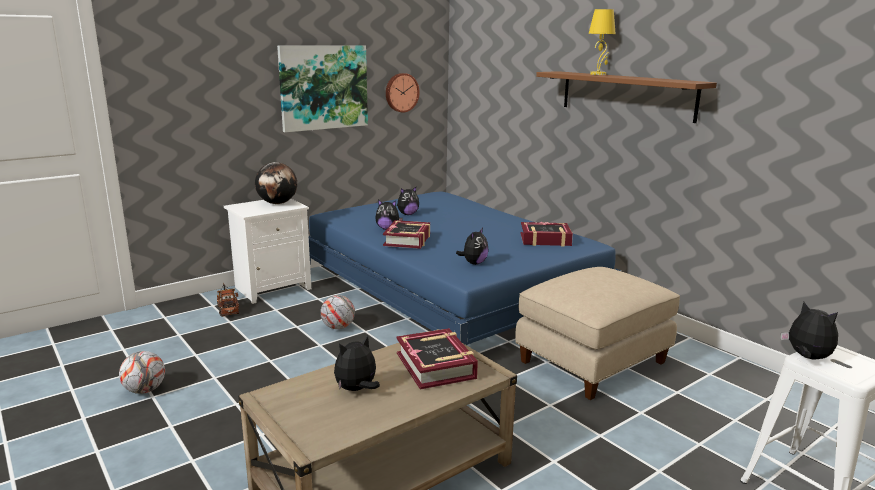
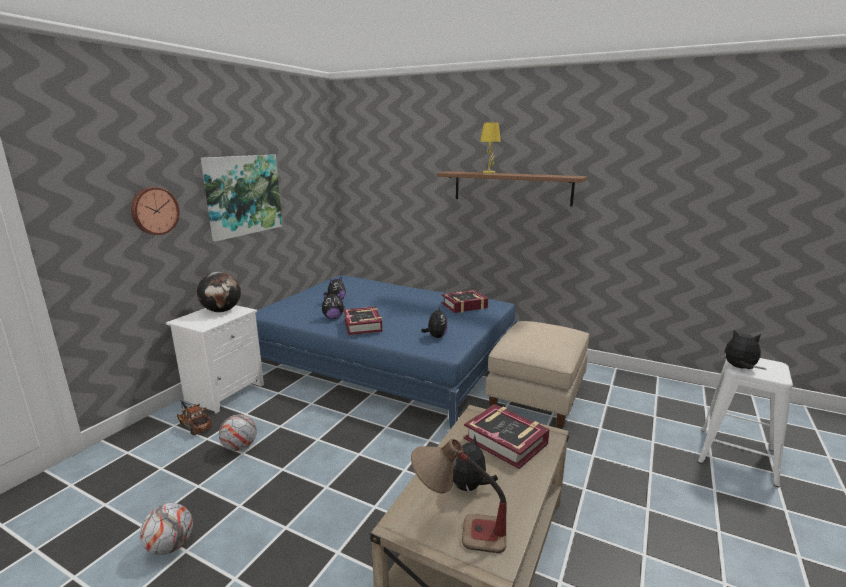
camera: 25 degrees left, 0 degrees up
football [320,295,355,329] -> football moved to [219,414,257,451]
wall clock [386,73,420,112] -> wall clock moved to [131,187,180,235]
none -> table lamp [411,439,507,553]

